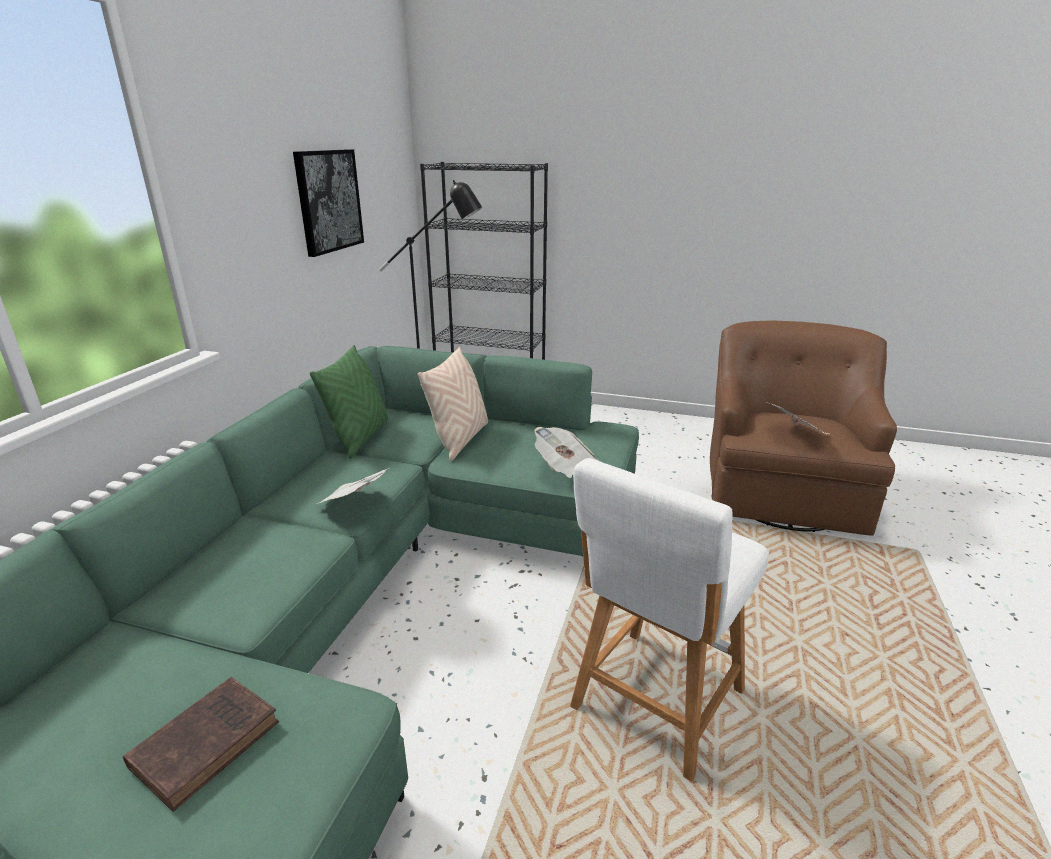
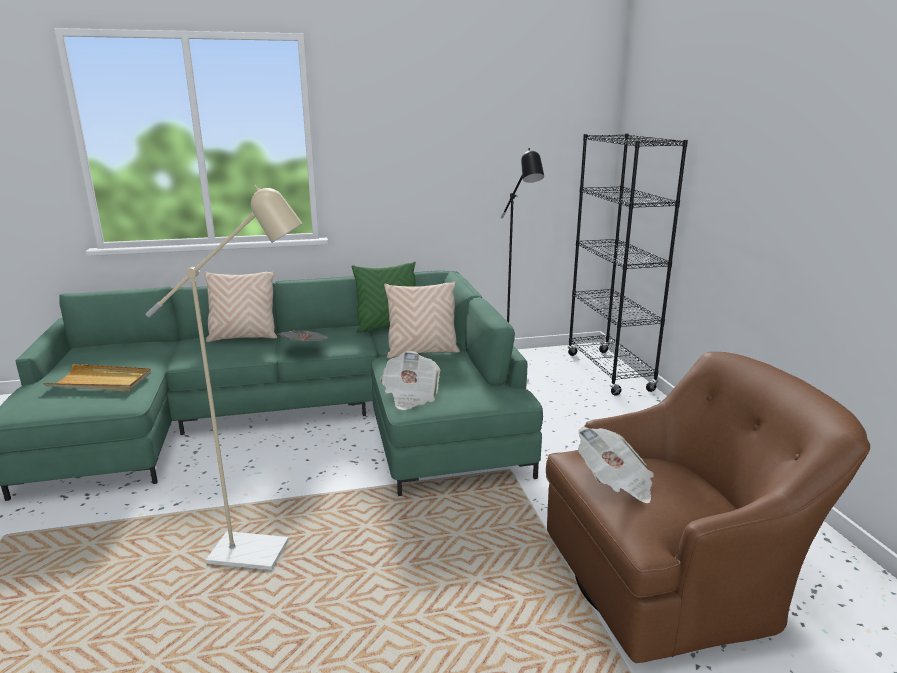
camera: 60 degrees right, 5 degrees down
brown book [123,677,279,812] -> beige tray [43,364,151,391]
picture [293,149,364,257] -> none
white stool [570,458,769,782] -> beige floor lamp [146,185,302,570]
none -> beige pillow [204,271,277,342]

